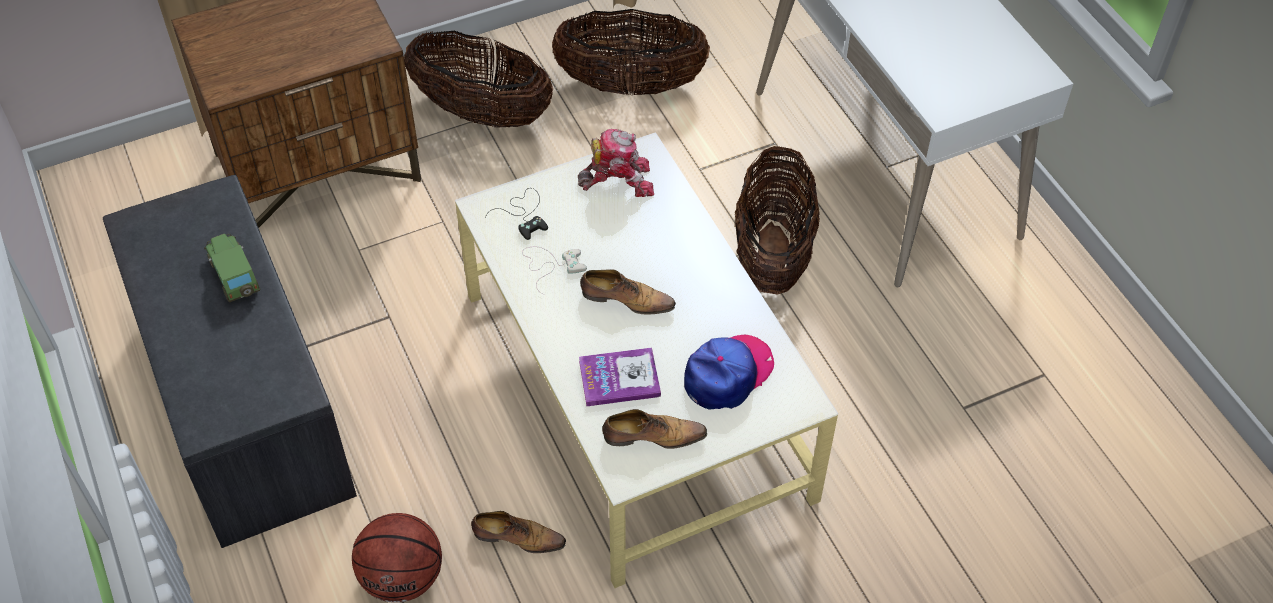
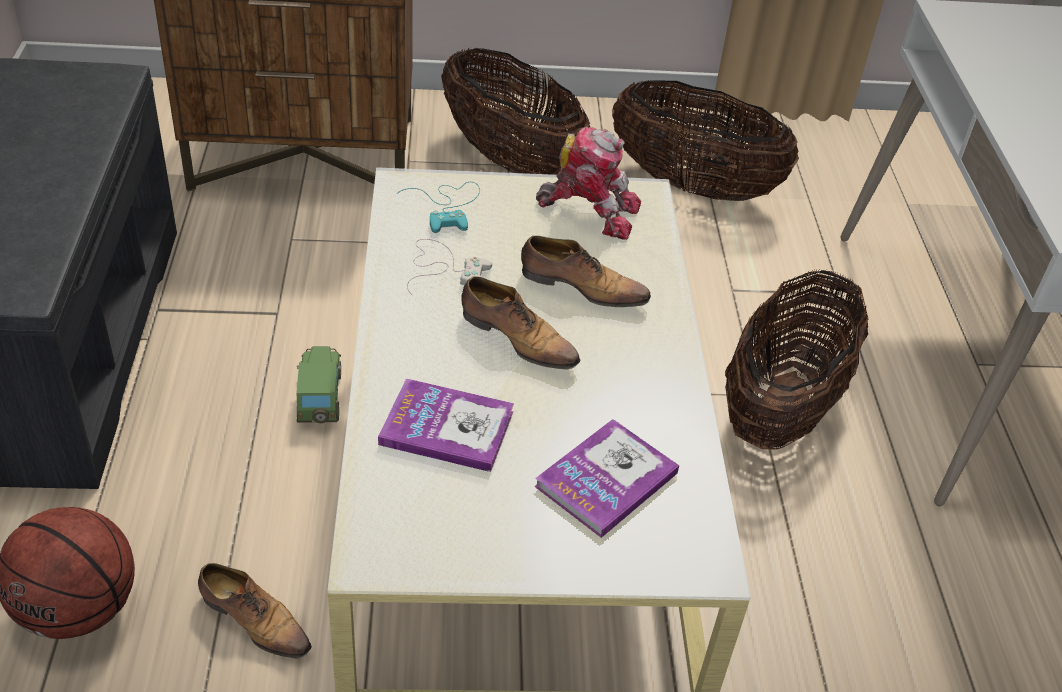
camera: 20 degrees right, 10 degrees down
toy car [204,234,260,302] -> toy car moved to [297,346,341,423]
black game controller [485,188,548,240] -> turquoise game controller [398,182,480,233]
shoe [602,409,707,449] -> shoe moved to [521,236,651,307]
cap [684,335,774,410] -> book [534,419,679,538]

